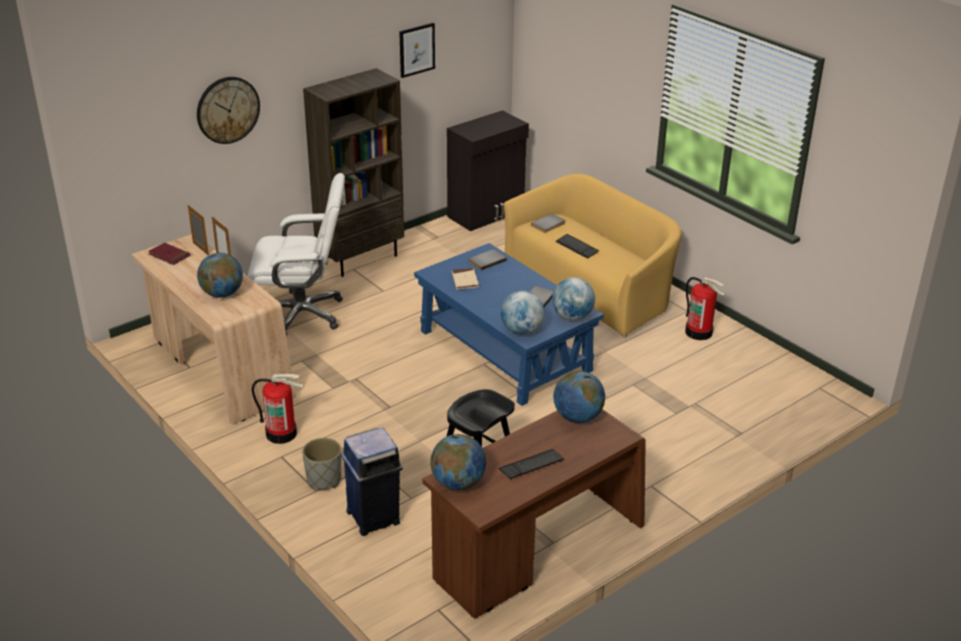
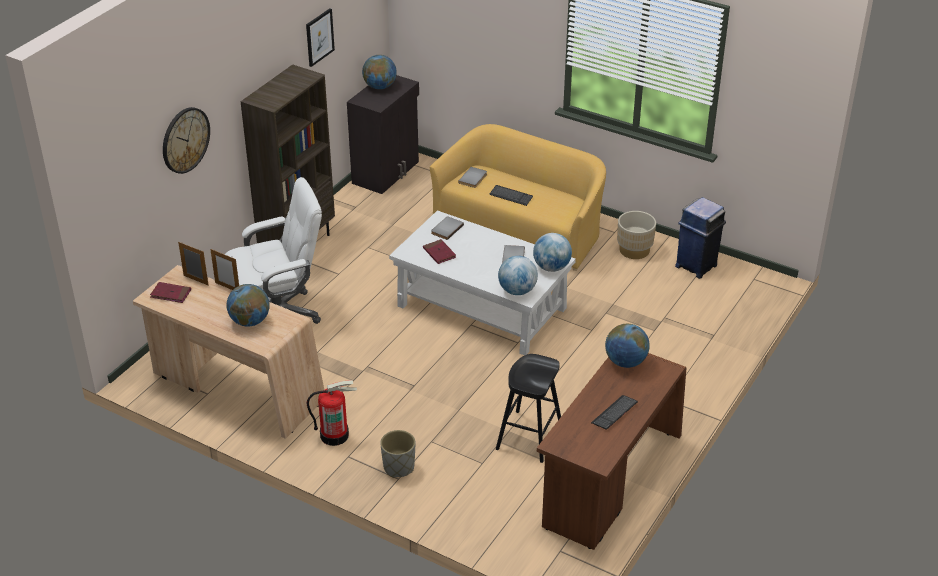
camera: 20 degrees left, 5 degrees up
blue trash can [341,428,403,536] -> blue trash can moved to [675,197,726,279]
blue coffee table [414,243,604,406] -> white coffee table [389,210,576,356]
globe [430,434,486,490] -> globe moved to [362,55,397,89]
beige book [452,268,479,289] -> red book [423,239,456,264]
fire extinguisher [685,277,725,340] -> beige planter [617,211,656,259]

